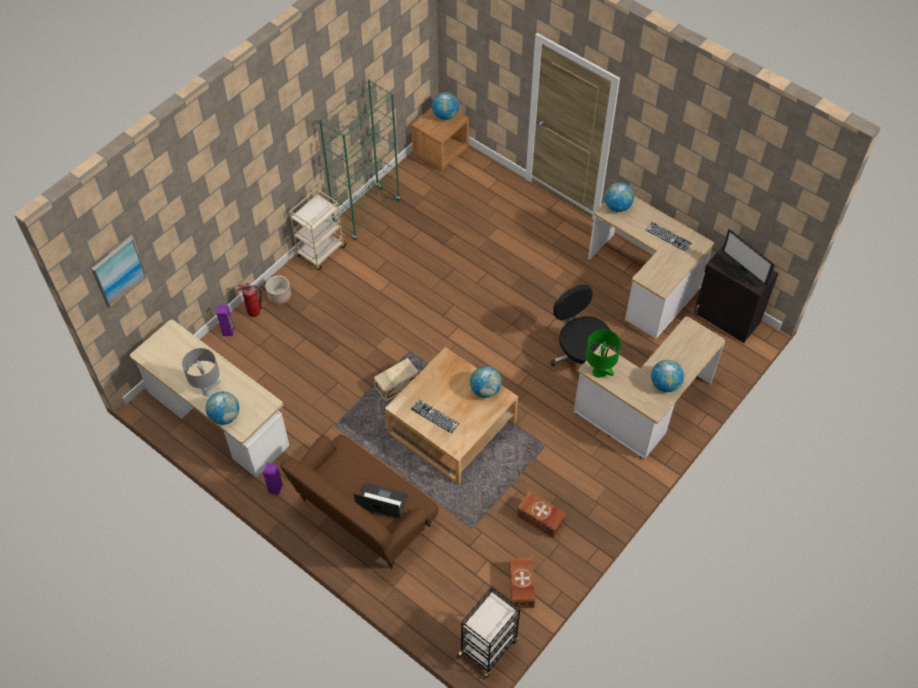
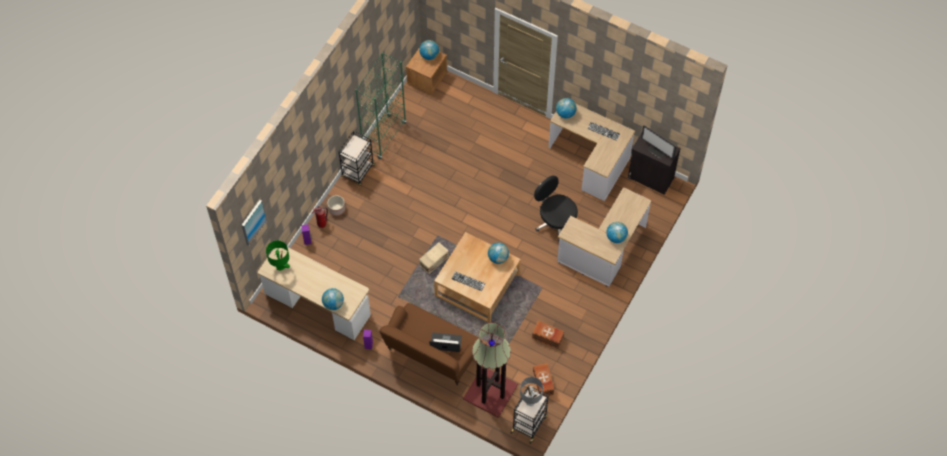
camera: 10 degrees left, 5 degrees up
grey table lamp [182,348,221,397] -> grey table lamp moved to [520,377,543,406]
beige cart [289,188,347,270] -> black cart [339,131,375,186]
green table lamp [586,330,621,378] -> green table lamp moved to [266,241,290,270]
none -> floor lamp [463,322,518,418]

